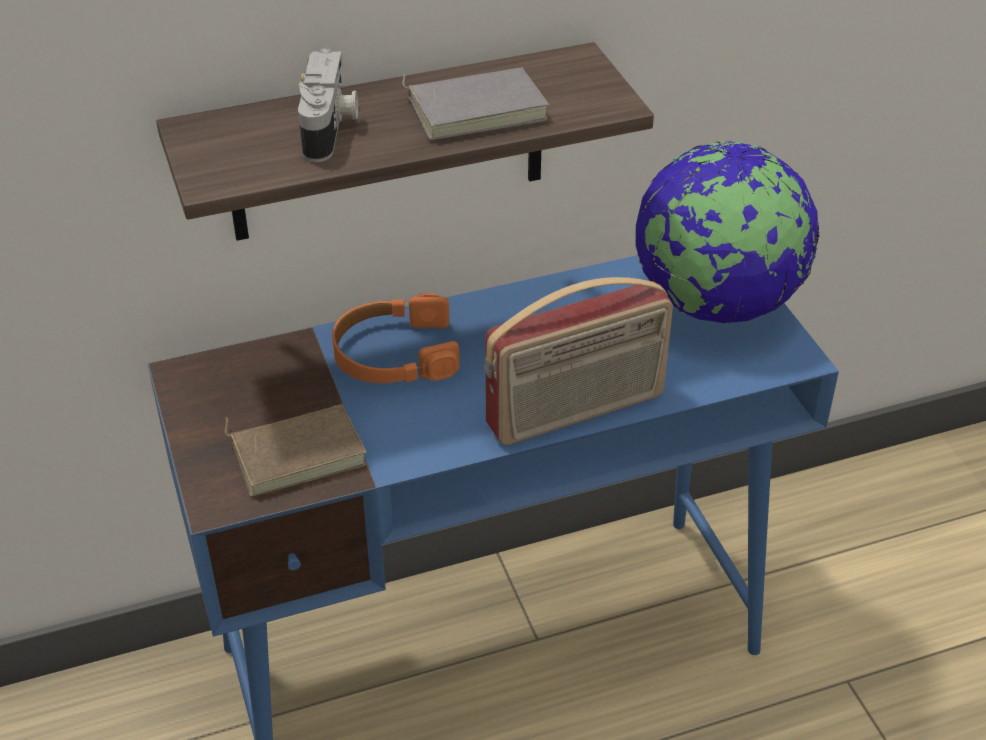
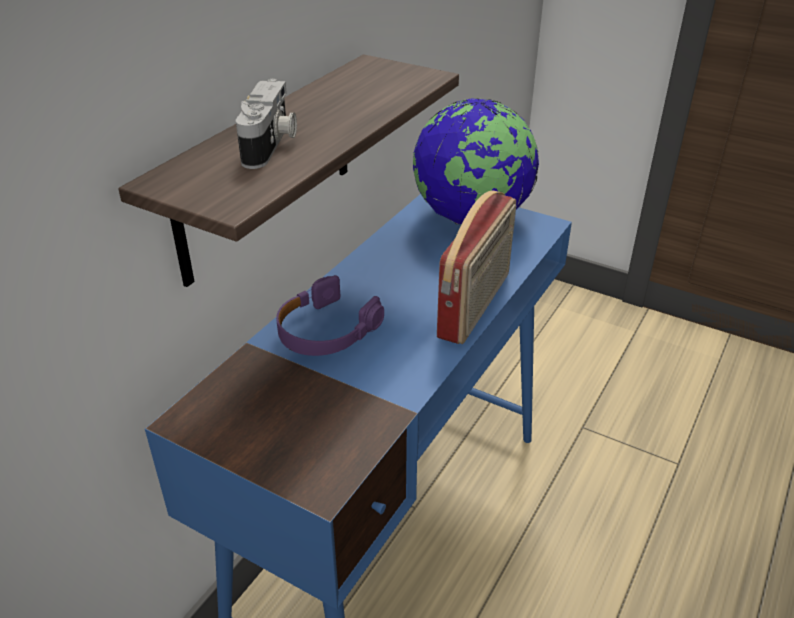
camera: 40 degrees left, 5 degrees down
brown book [225,404,367,496] -> none
camera [298,48,358,162] -> camera turned 45 degrees clockwise [236,79,297,169]
orange headphones [332,293,459,383] -> purple headphones [276,275,384,356]
grey book [402,67,549,140] -> none

